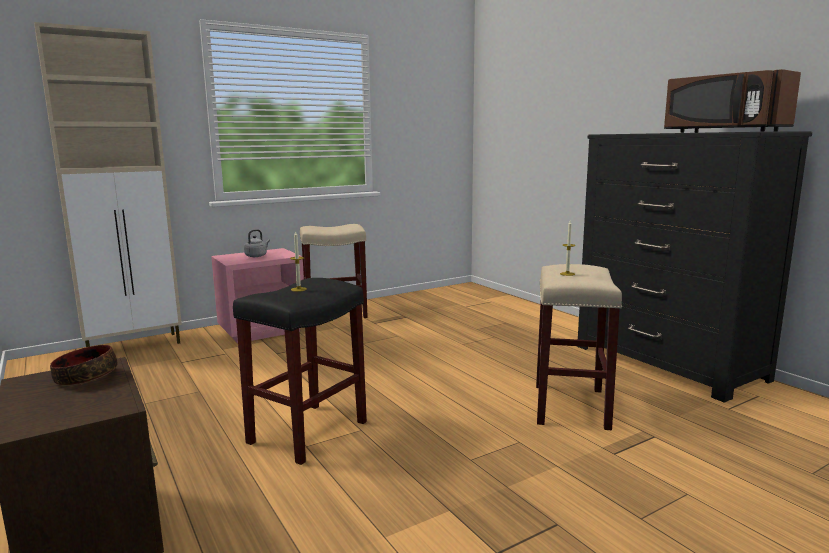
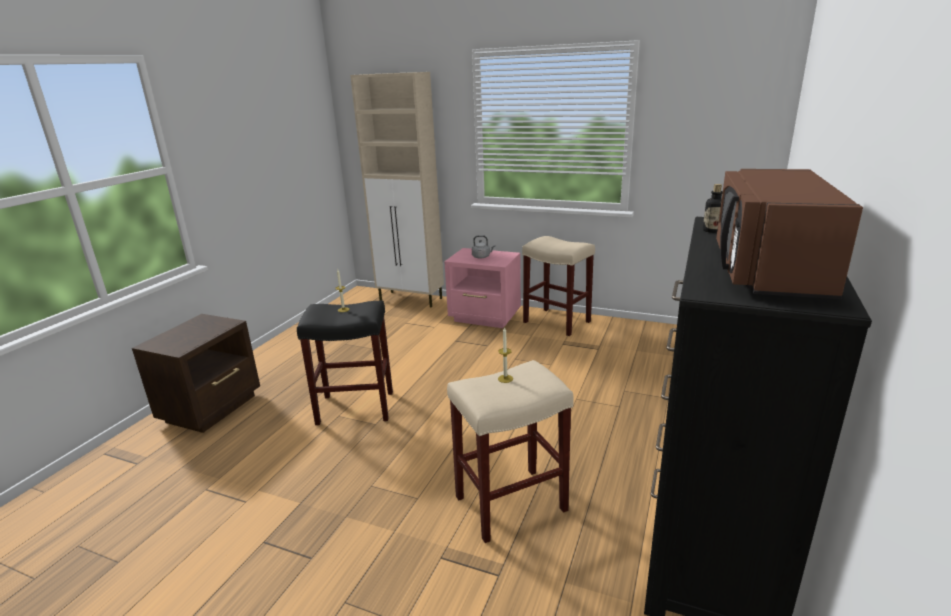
camera: 55 degrees right, 10 degrees up
bowl [50,345,117,386] -> none
none -> bottle [703,184,723,233]

